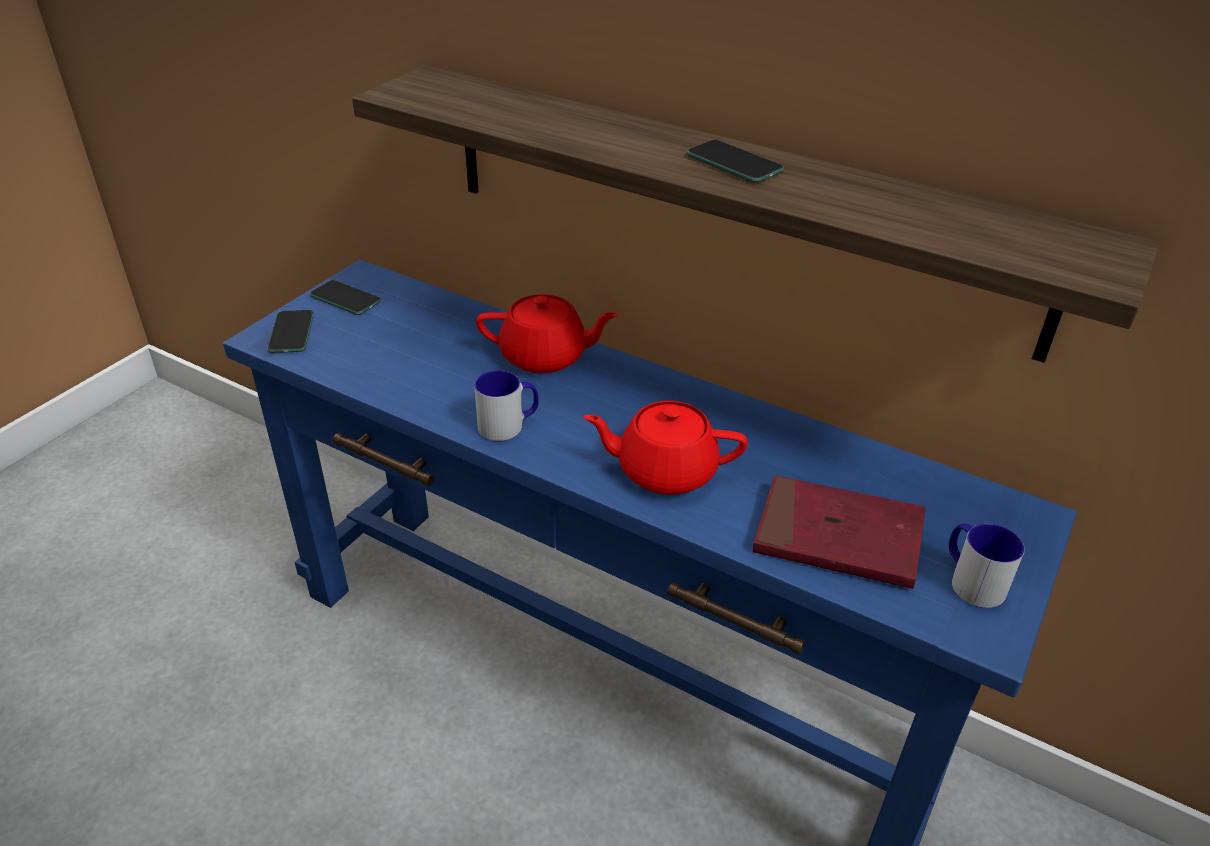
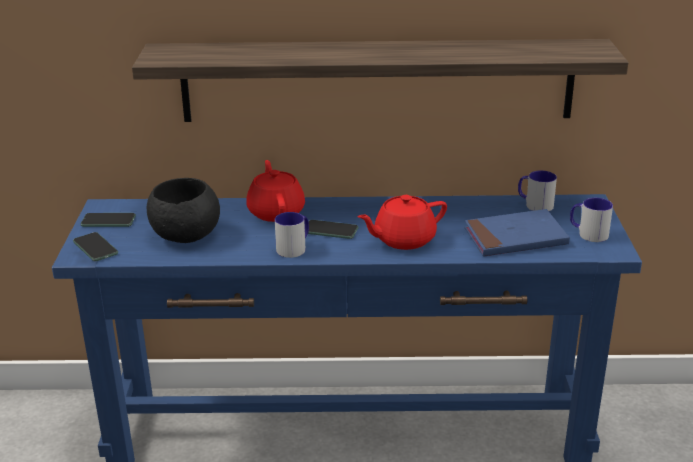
camera: 30 degrees left, 10 degrees down
red teapot [476,294,618,373] -> red teapot turned 75 degrees counterclockwise [246,160,305,222]
phone [687,140,784,183] -> phone moved to [308,220,359,239]
red book [753,475,926,589] -> blue book [464,209,570,257]
none -> black bowl [147,178,220,243]
none -> mug [518,170,557,211]

